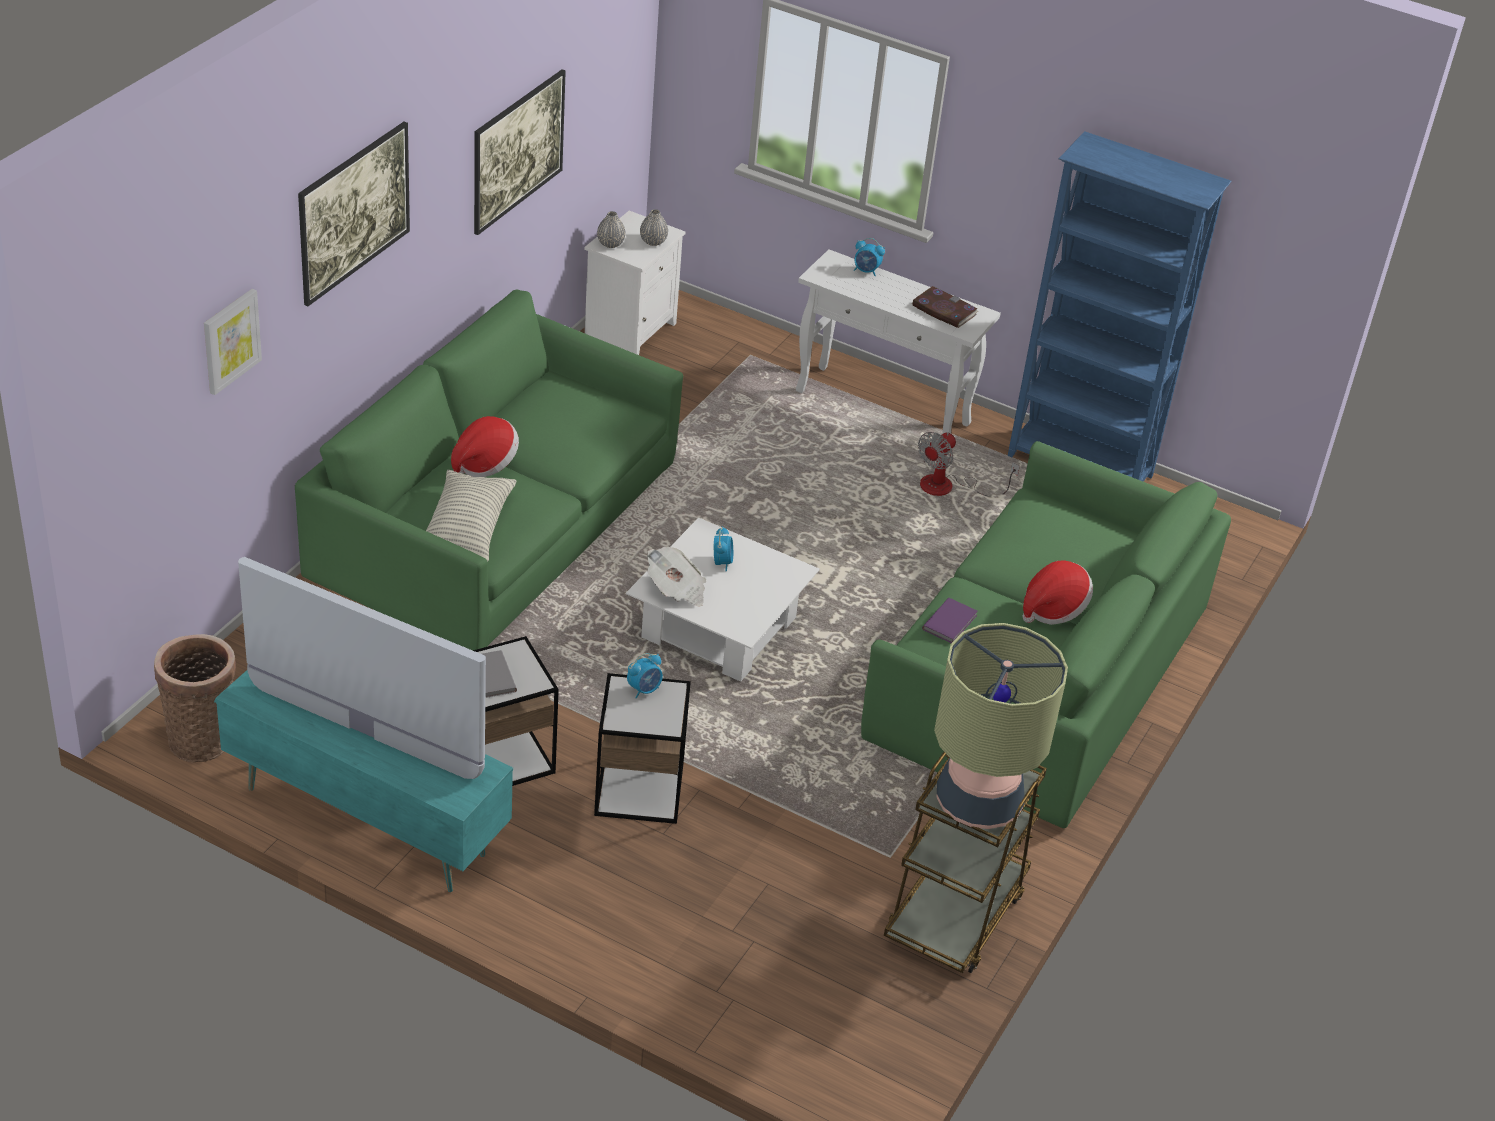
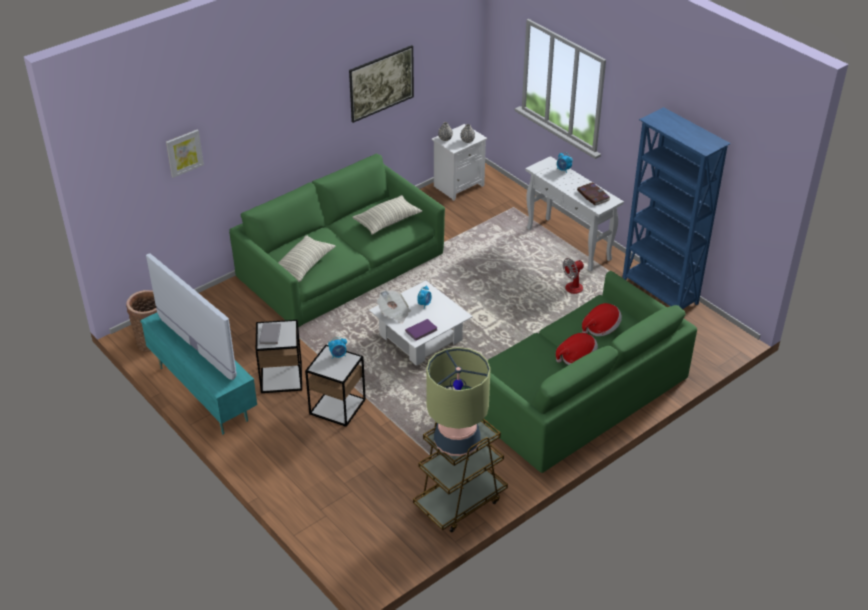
camera: 25 degrees right, 0 degrees up
picture [298,122,410,306] -> none
hat [451,416,519,477] -> hat moved to [582,303,622,336]
purple book [922,598,978,643] -> purple book moved to [405,319,437,341]
none -> pillow [353,195,422,235]

